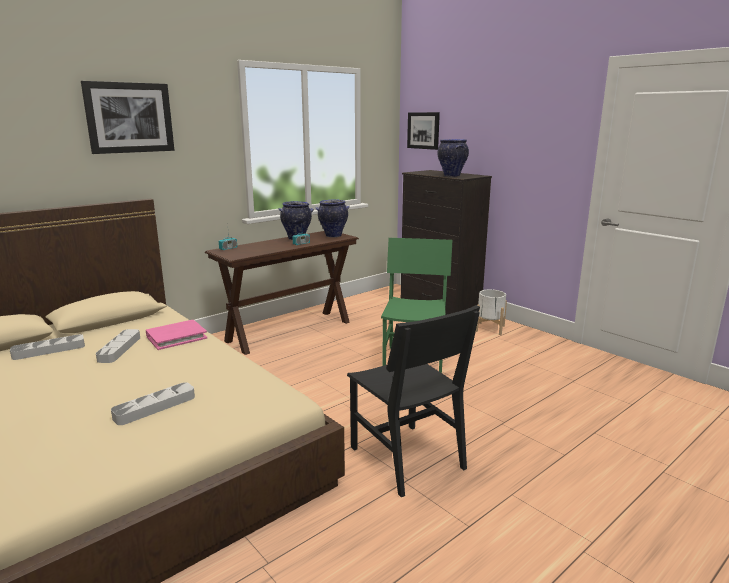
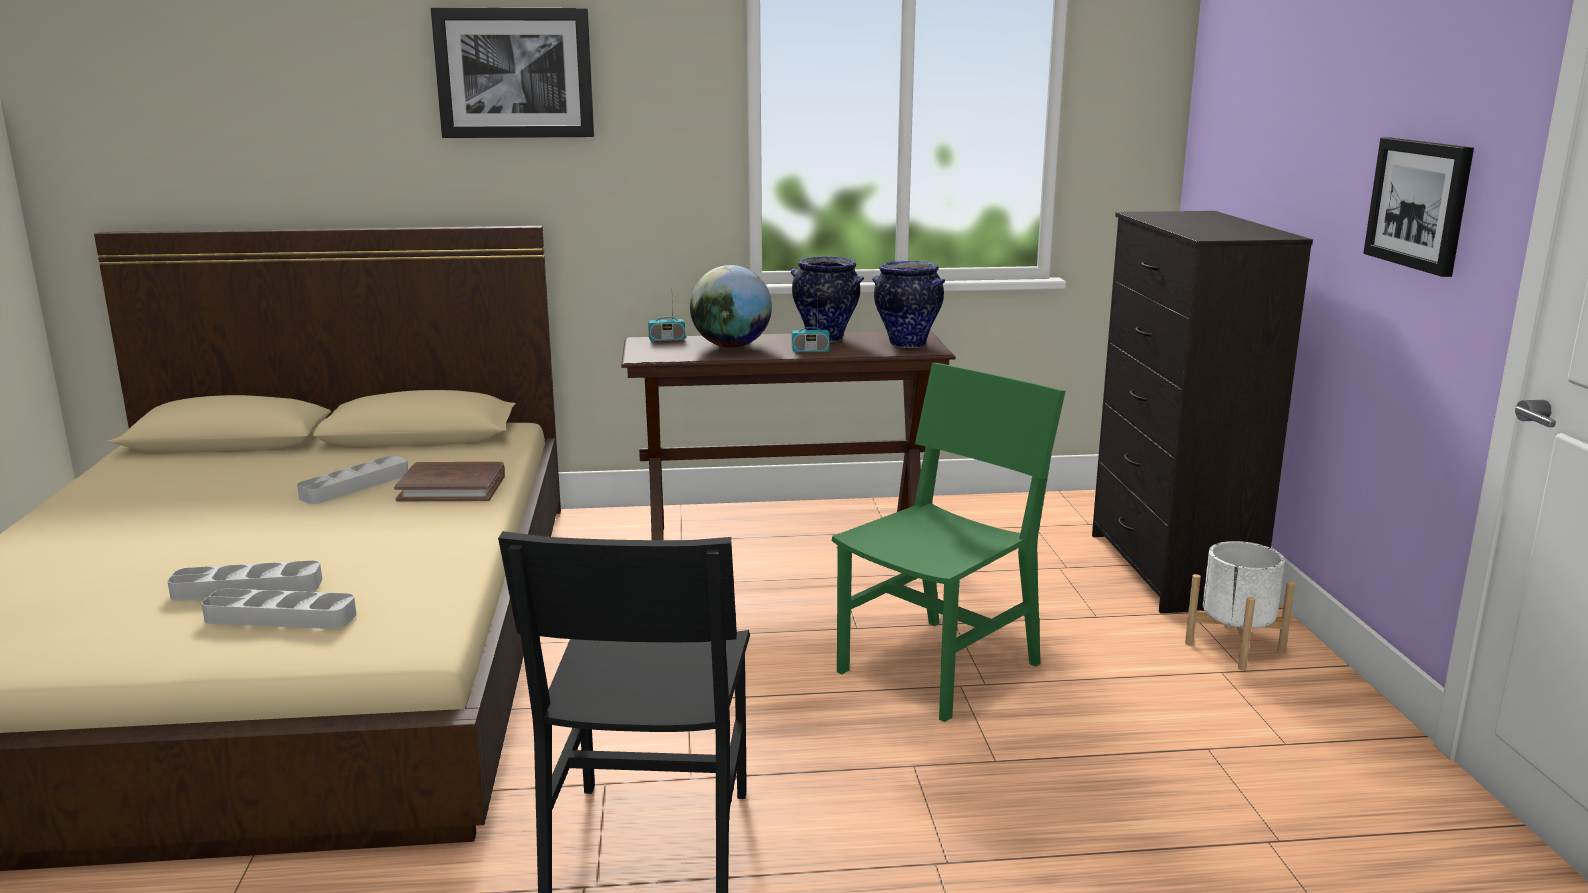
camera: 35 degrees right, 0 degrees up
grey tray [10,334,85,360] -> grey tray moved to [201,589,356,629]
pink book [146,320,207,350] -> brown book [394,462,505,502]
picture [407,112,440,150] -> picture moved to [1363,137,1474,277]
vase [437,139,469,177] -> none
none -> globe [690,265,772,348]

